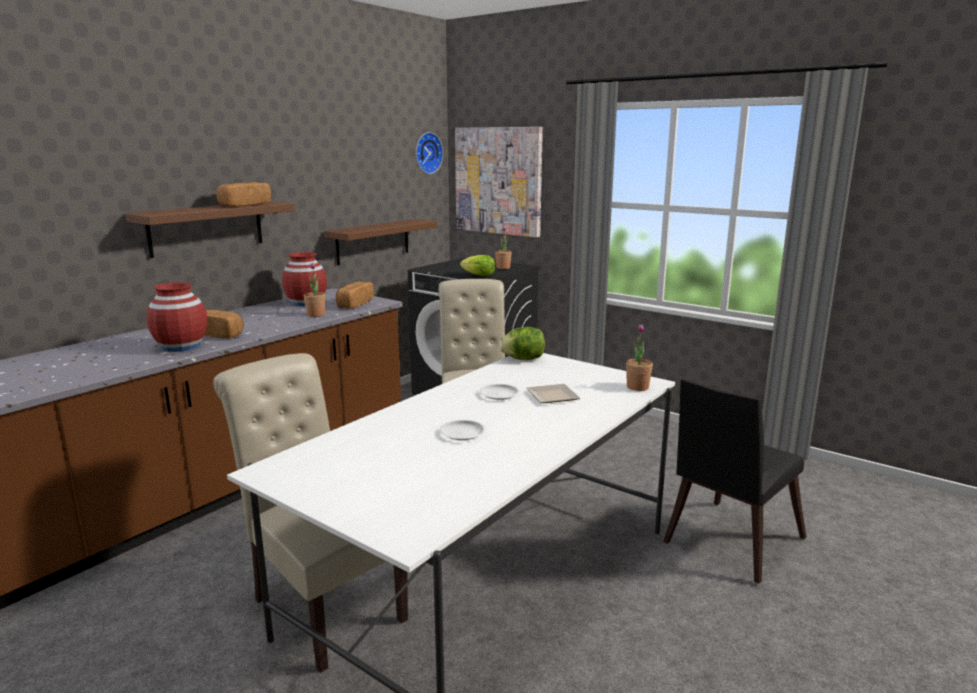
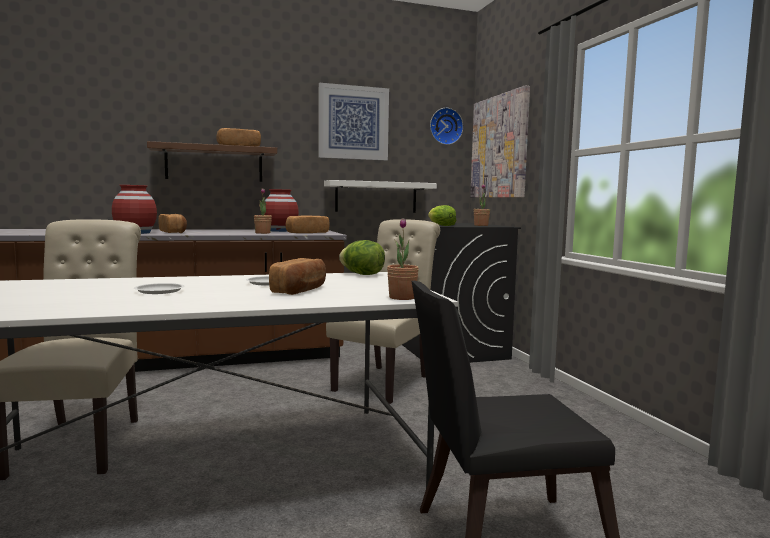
camera: 35 degrees right, 10 degrees down
brown shelf [324,219,438,265] -> white shelf [324,180,437,213]
plate [526,384,580,403] -> bread [269,258,326,295]
none -> picture [318,83,389,161]

